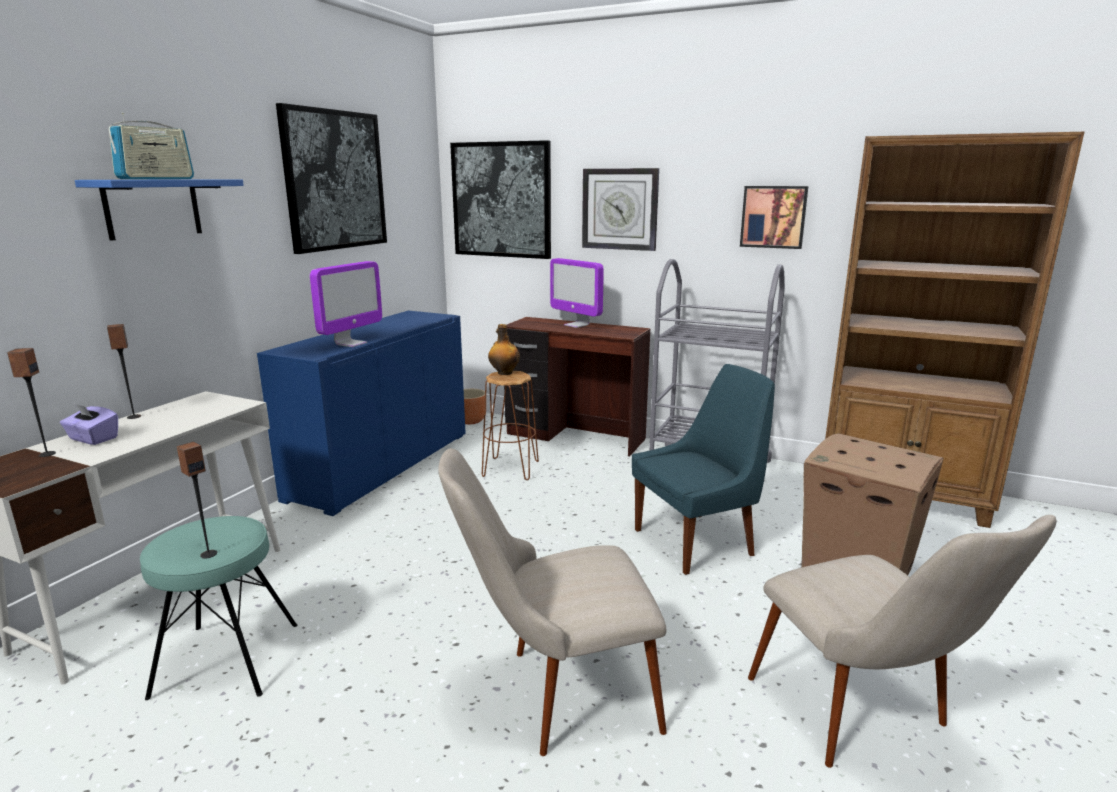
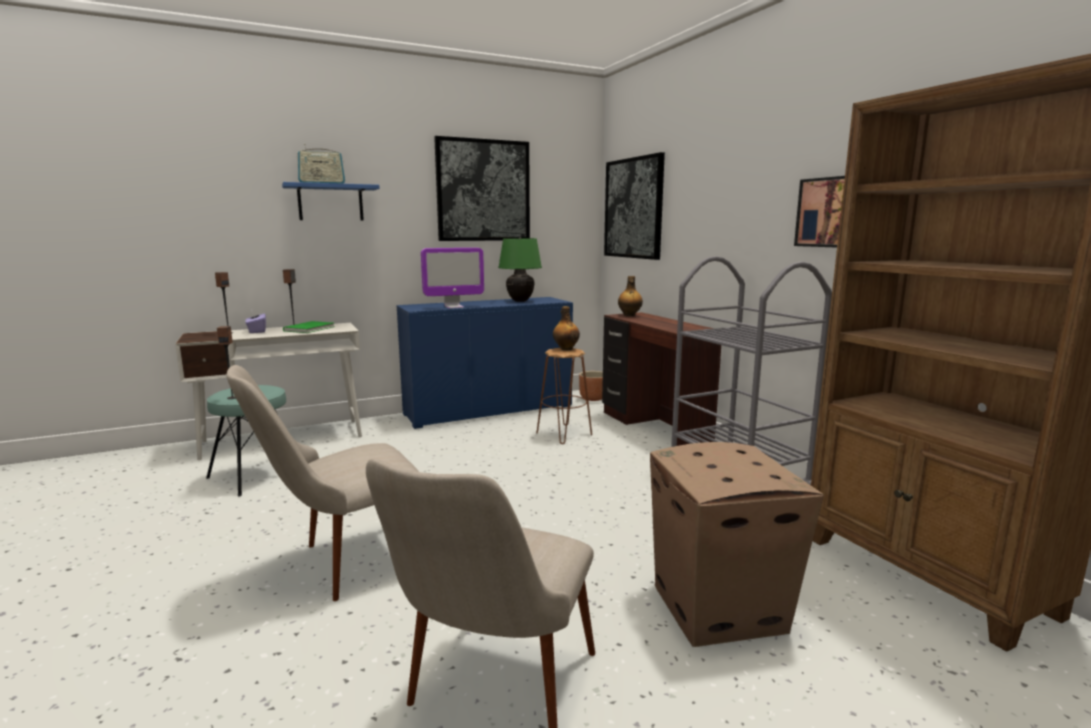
camera: 40 degrees right, 5 degrees down
beige chair [438,448,667,756] -> beige chair turned 60 degrees counterclockwise [226,365,419,601]
monitor [550,258,604,328] -> none
wall clock [582,168,659,251] -> none
blue chair [632,364,775,575] -> none
none -> green book [283,321,334,333]
none -> green table lamp [498,237,542,302]
none -> bottle [618,276,643,316]

